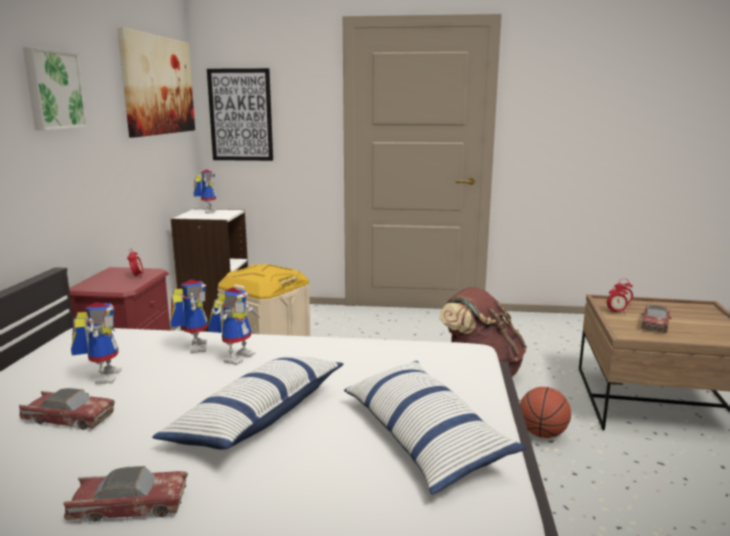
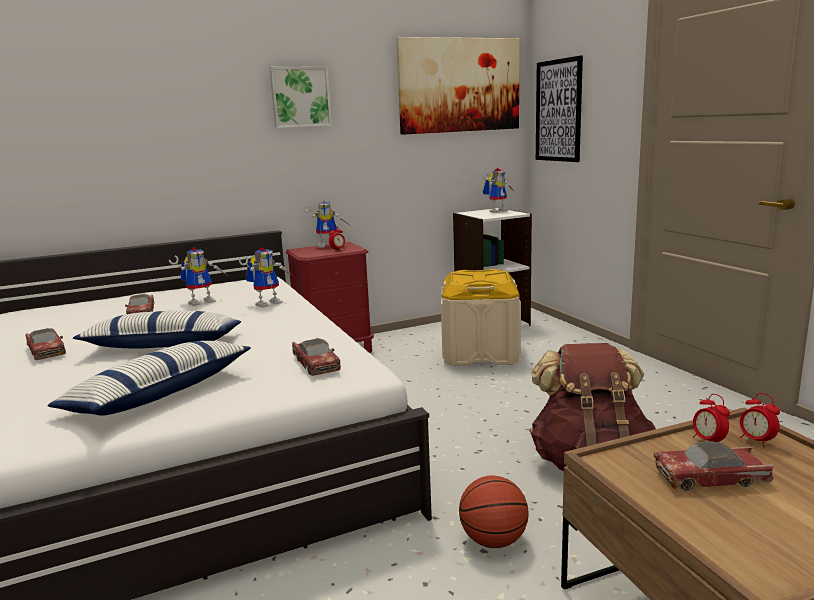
camera: 60 degrees right, 0 degrees up
toy robot [208,287,259,365] -> toy robot moved to [303,201,351,248]
none -> toy car [292,337,341,376]

